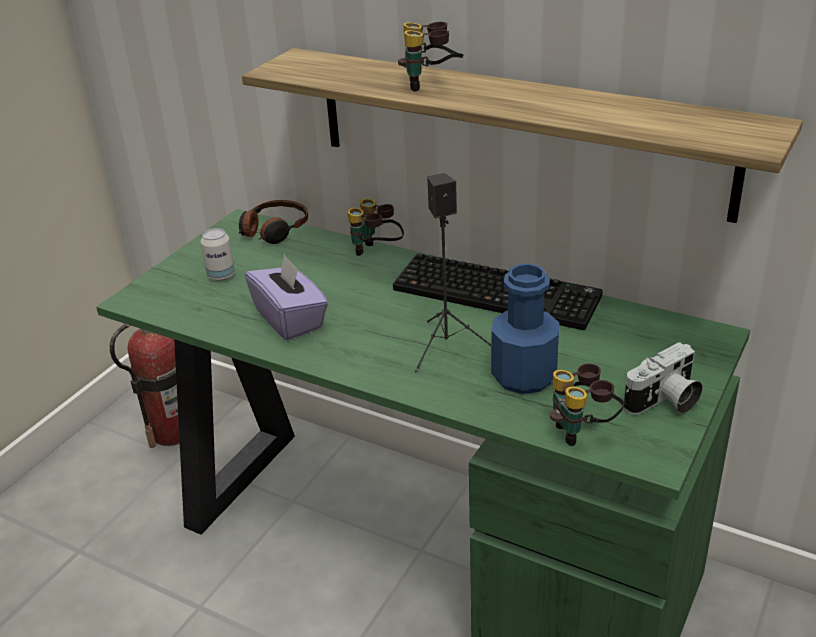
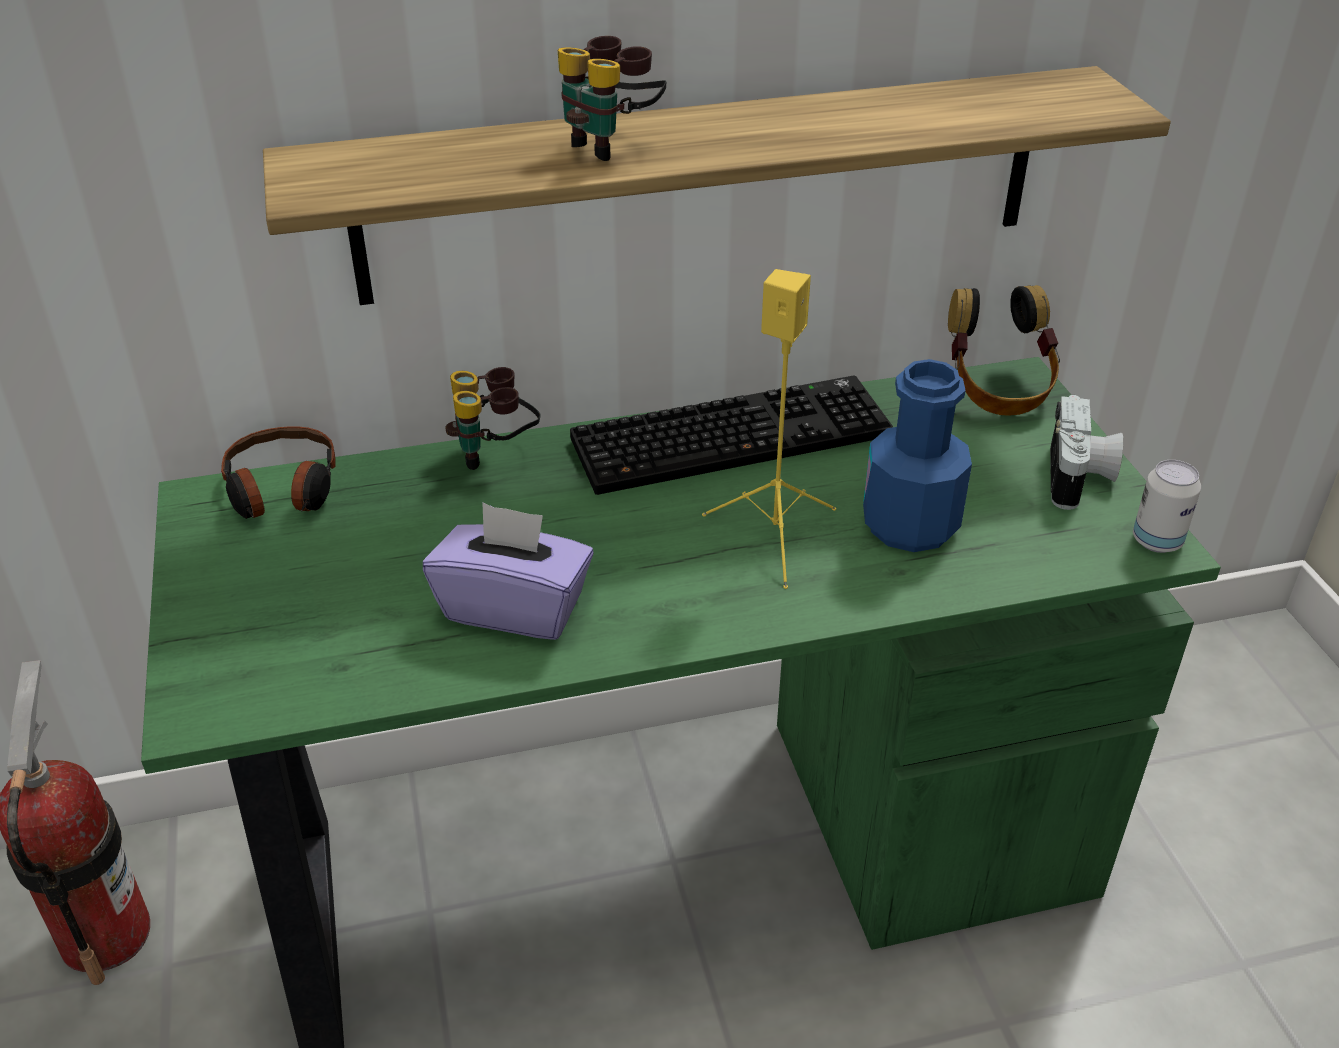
camera: 45 degrees left, 5 degrees up
can [201,228,235,281] -> can moved to [1133,460,1201,553]
black speaker [415,173,491,372] -> yellow speaker [702,269,836,589]
binoculars [550,363,624,446] -> none
none -> headphones [948,285,1060,416]

